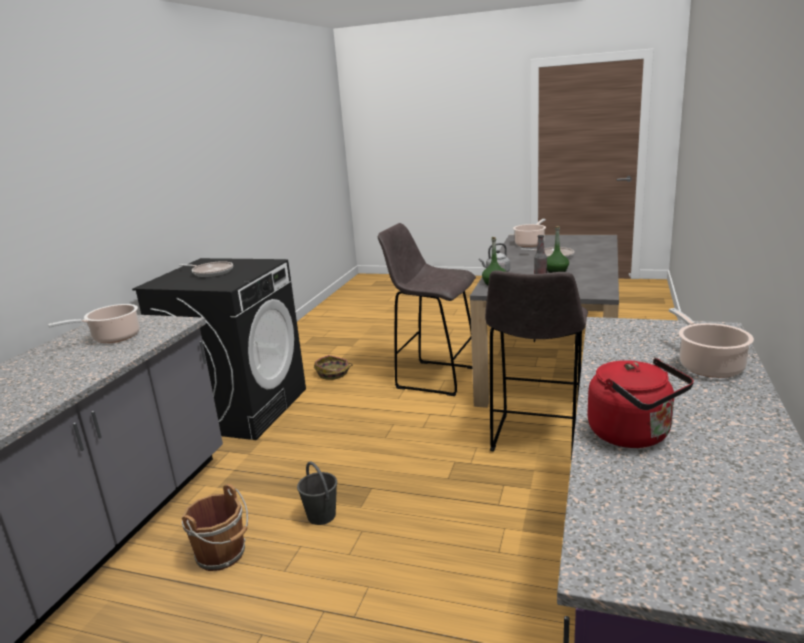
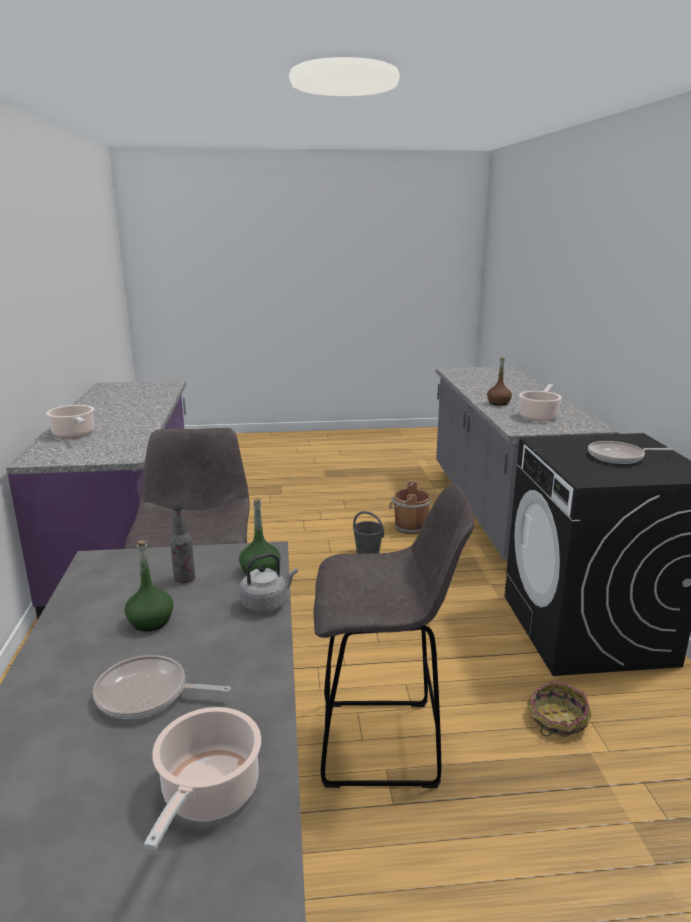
camera: 155 degrees right, 0 degrees up
red kettle [587,358,694,448] -> none
none -> brown bottle [487,357,512,406]

